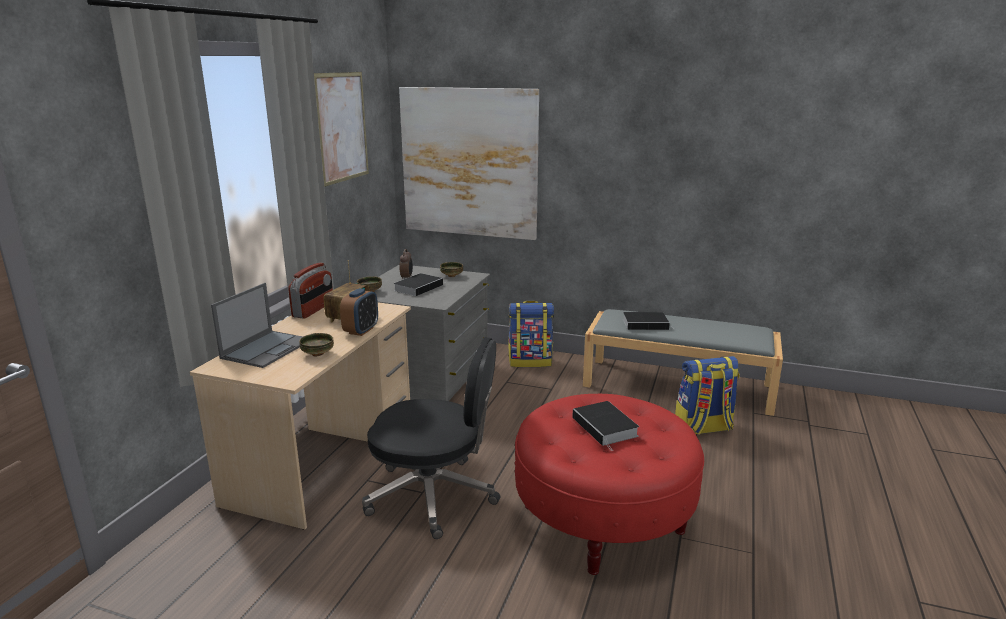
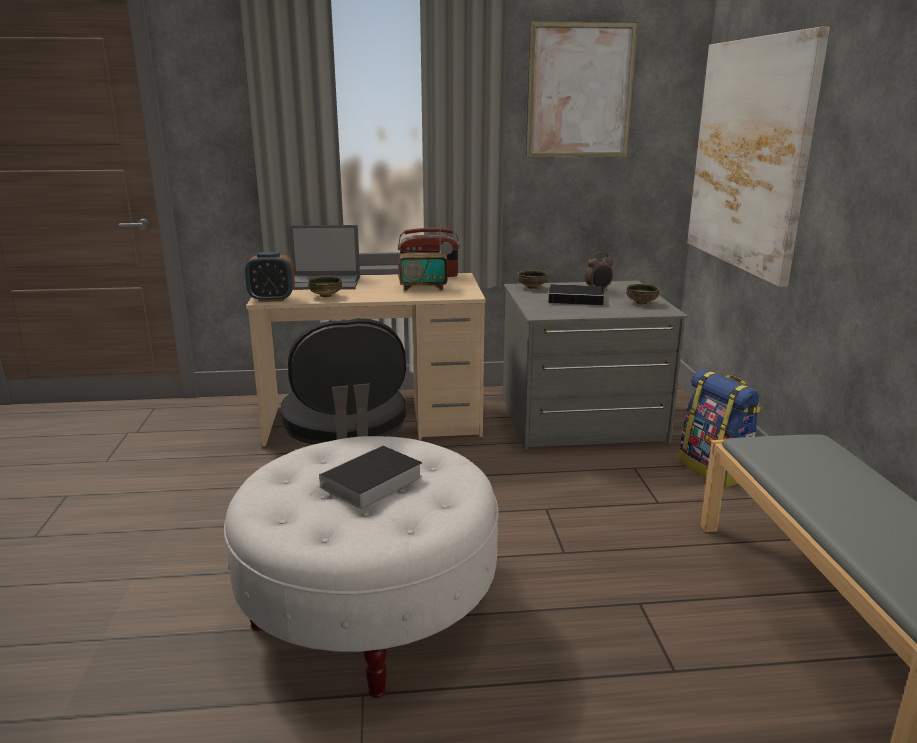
camera: 65 degrees right, 0 degrees up
alarm clock [340,288,378,336] -> alarm clock moved to [245,252,295,302]
red ottoman [515,394,704,575] -> white ottoman [224,436,498,698]
book [623,312,677,330] -> none
backpack [675,356,740,435] -> none

